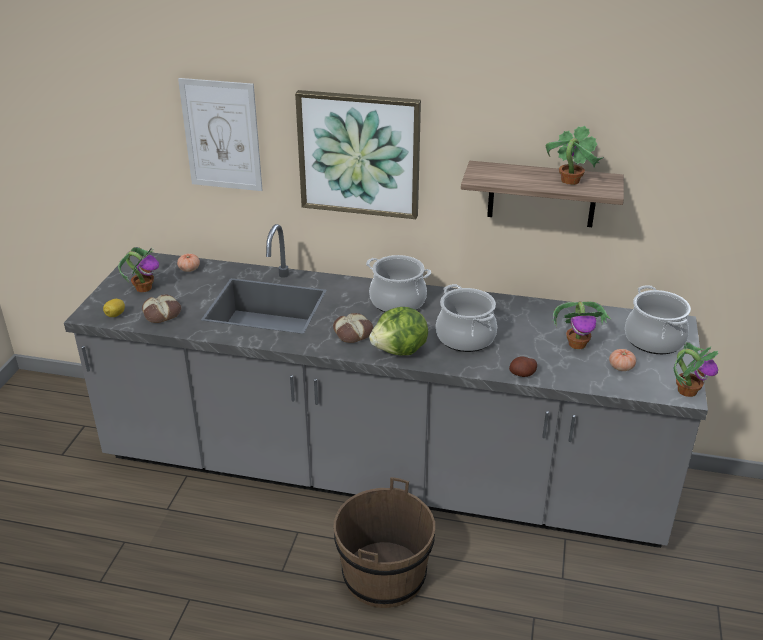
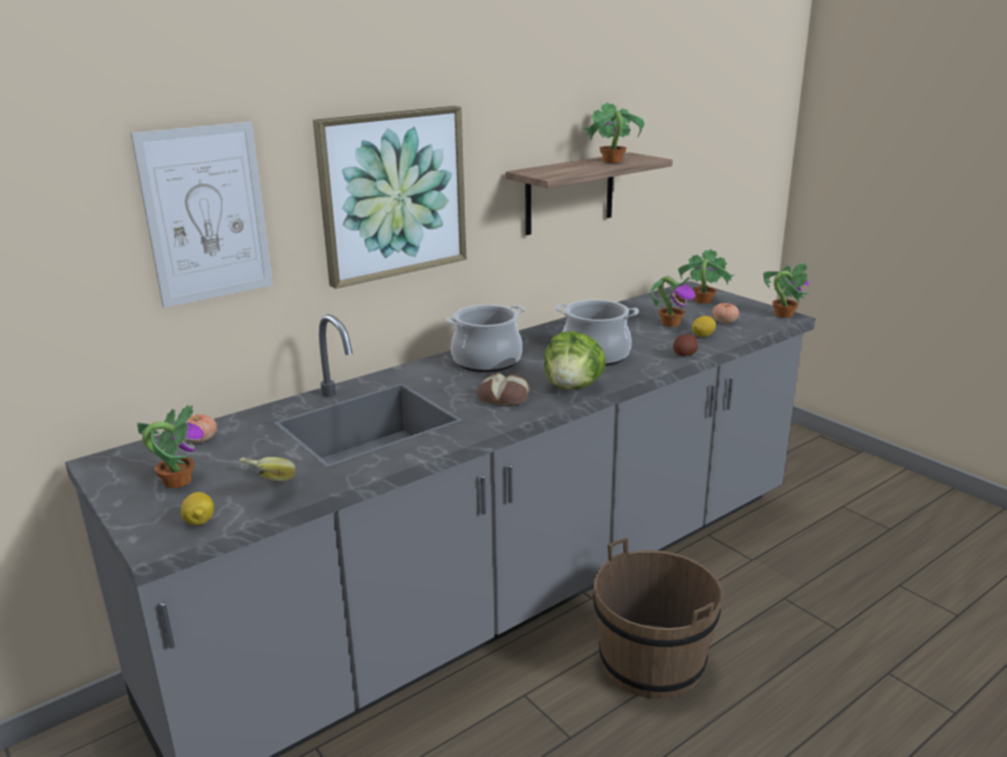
camera: 50 degrees left, 10 degrees down
bread [142,294,181,323] -> banana [239,457,295,481]
cooking pot [625,285,691,354] -> potted plant [678,249,735,304]
none -> lemon [692,316,716,337]

